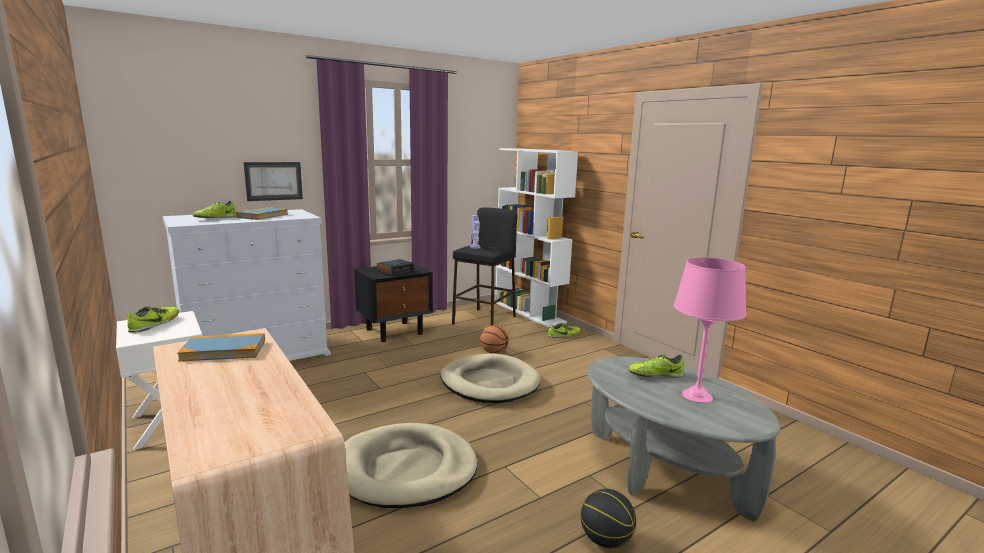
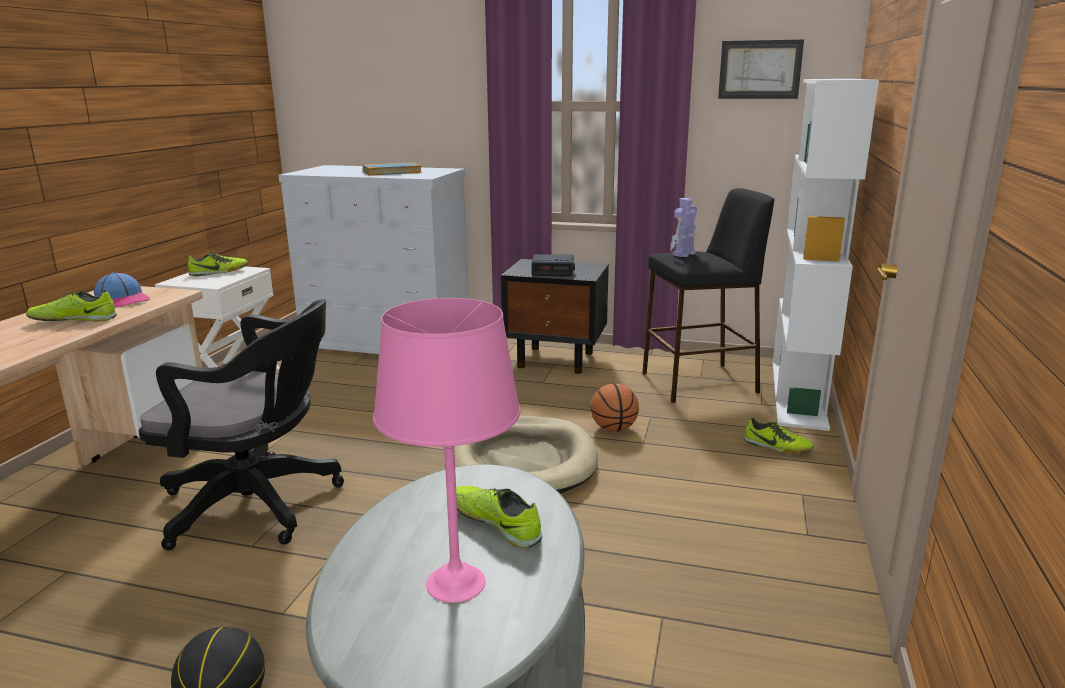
camera: 50 degrees right, 5 degrees up
book [177,333,265,362] -> cap [94,272,150,307]
shoe [193,201,236,218] -> shoe moved to [26,290,117,321]
picture [244,162,303,201] -> picture moved to [718,40,804,99]
beige dog bed [344,423,477,508] -> black office chair [138,299,344,551]

